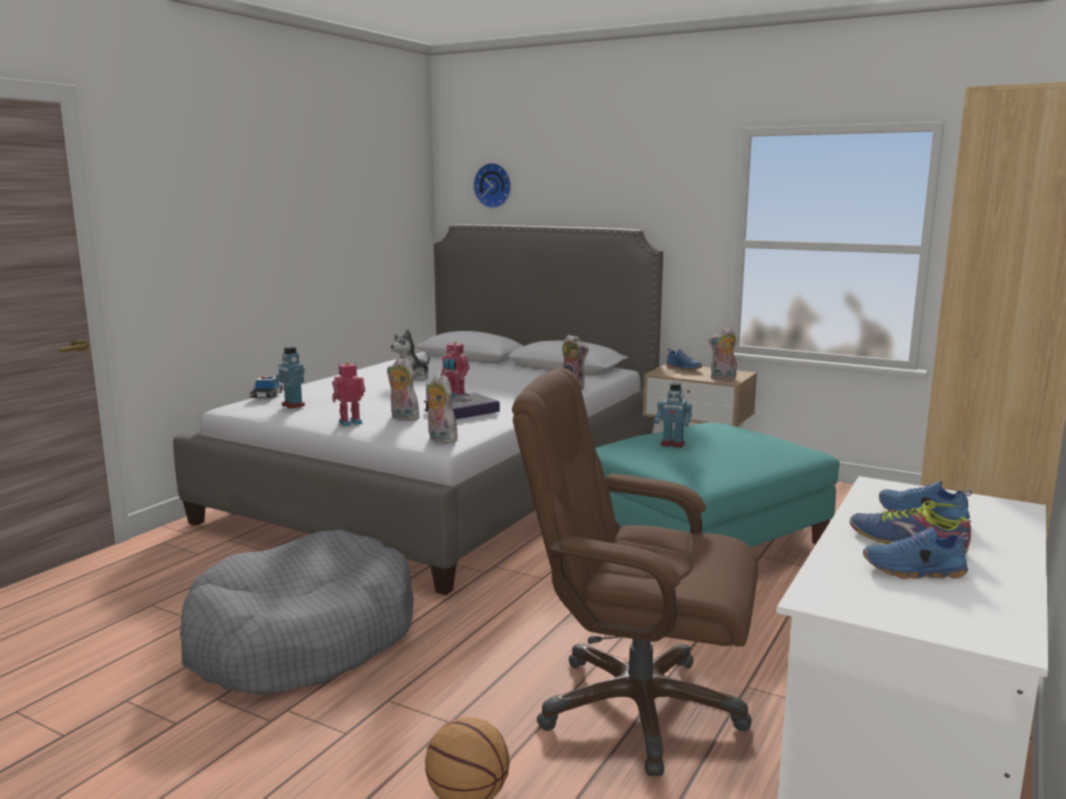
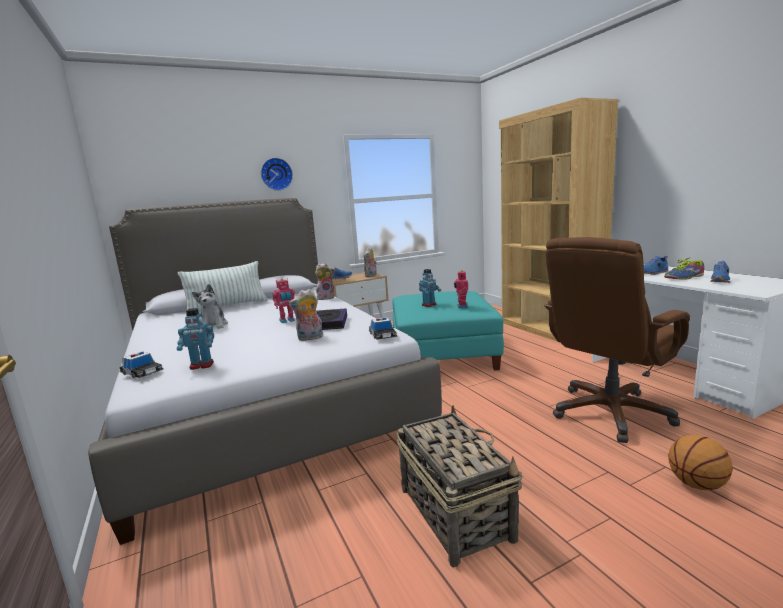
camera: 55 degrees left, 0 degrees up
grey dog bed [180,530,414,695] -> basket [396,405,523,567]
toy robot [332,362,365,426] -> toy robot moved to [454,270,468,308]
plush toy [426,374,461,444] -> toy car [369,317,397,340]
wall clock [473,163,511,209] -> wall clock moved to [261,158,293,191]
none -> pillow [178,261,268,315]

